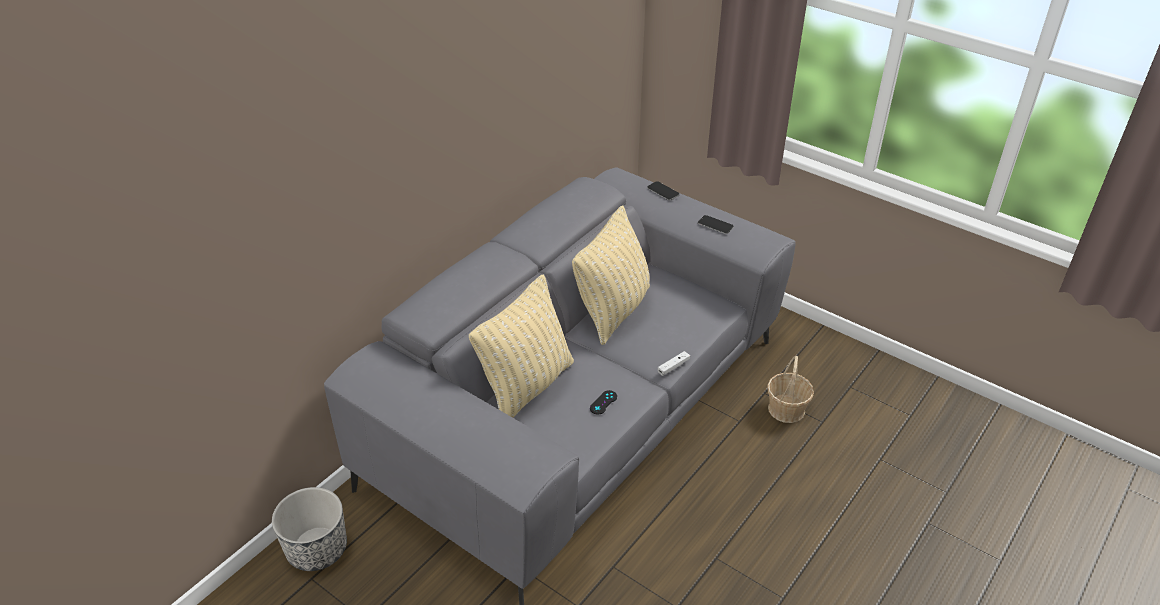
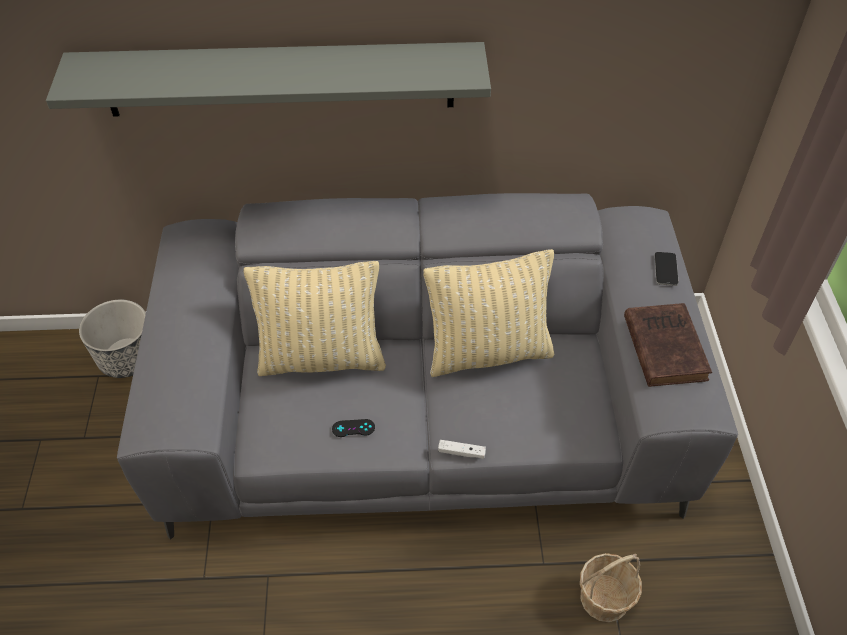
camera: 50 degrees right, 10 degrees up
phone [698,215,734,234] -> brown book [624,303,712,387]
none -> grey shelf [46,42,491,117]

